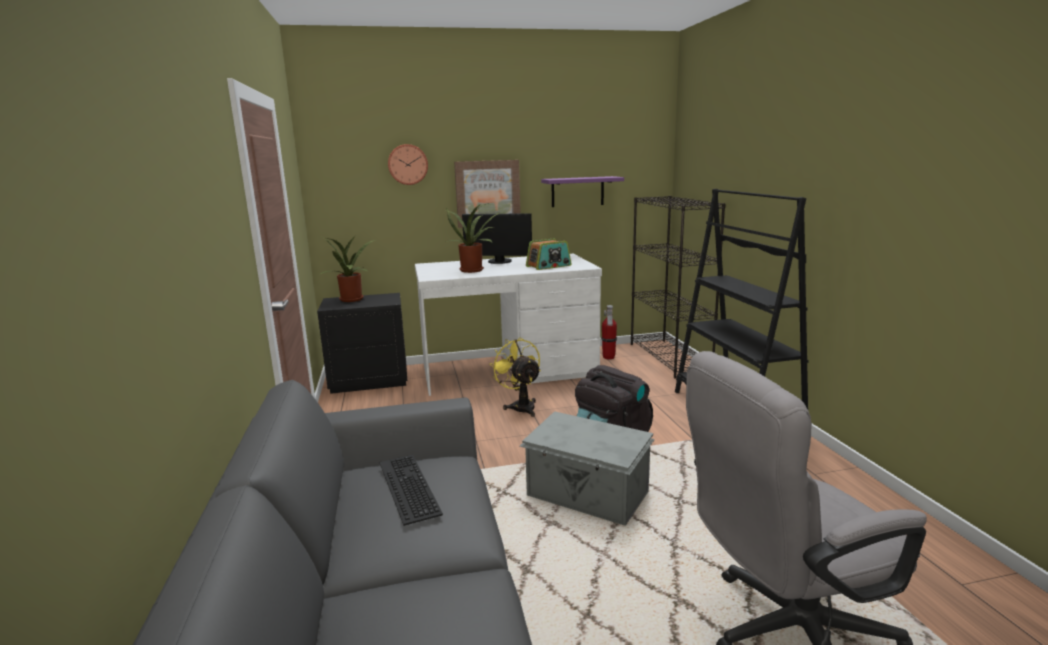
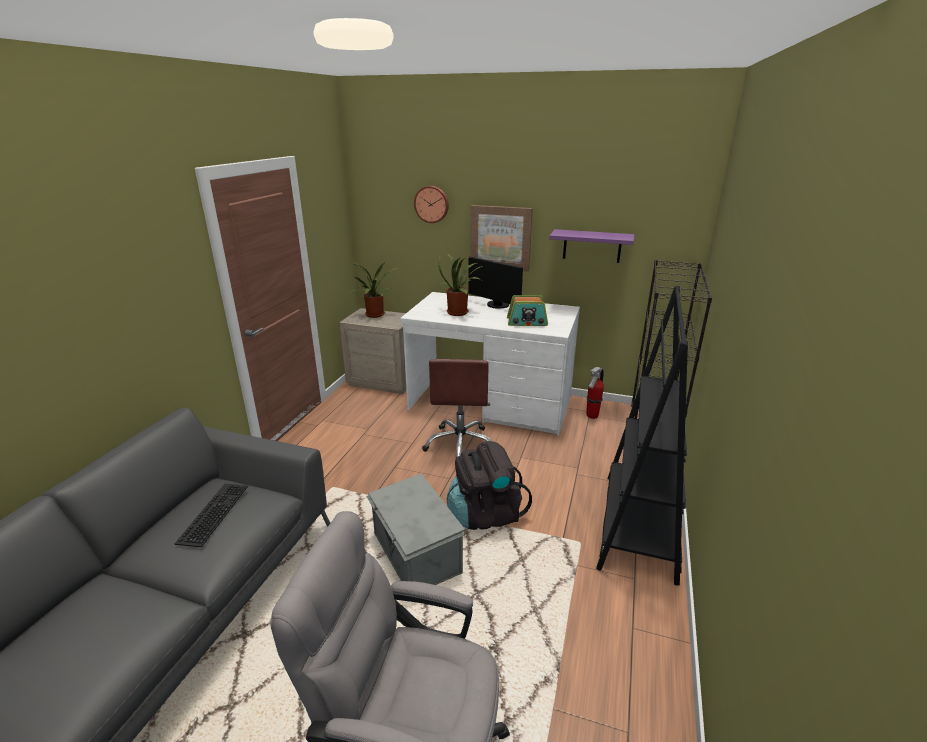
camera: 30 degrees right, 10 degrees up
black nightstand [317,293,407,394] -> beige nightstand [339,308,406,394]
yellow fan [489,338,541,417] -> brown office chair [422,359,491,456]

